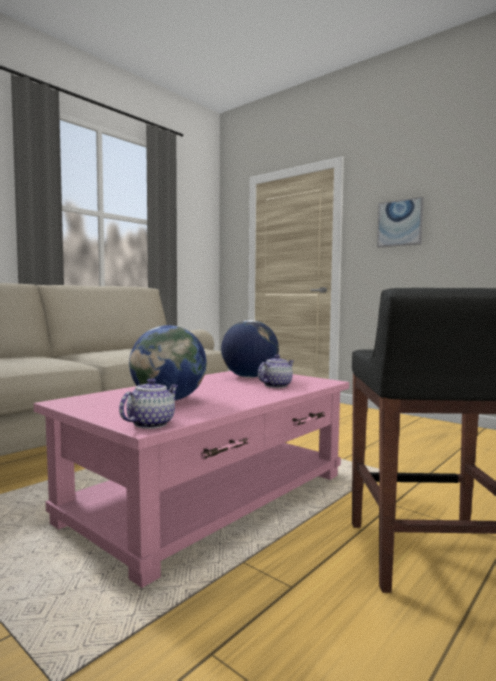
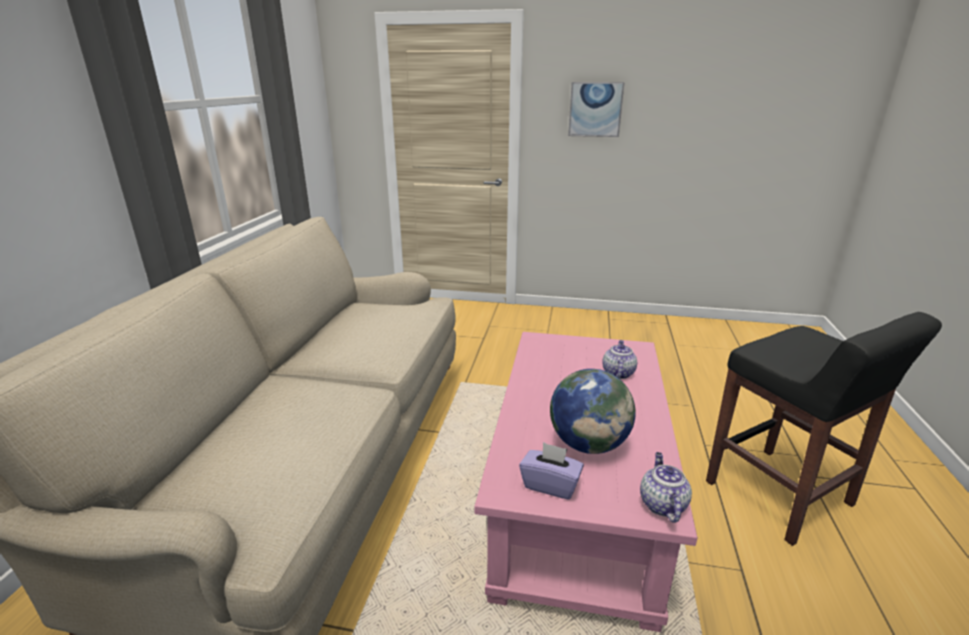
camera: 30 degrees left, 20 degrees up
globe [221,320,279,378] -> none
none -> purple tissue box [519,442,584,500]

